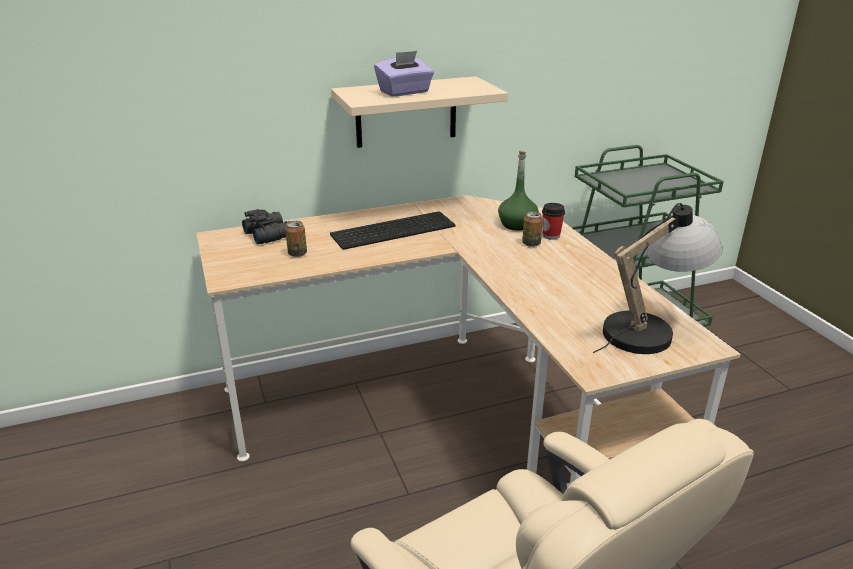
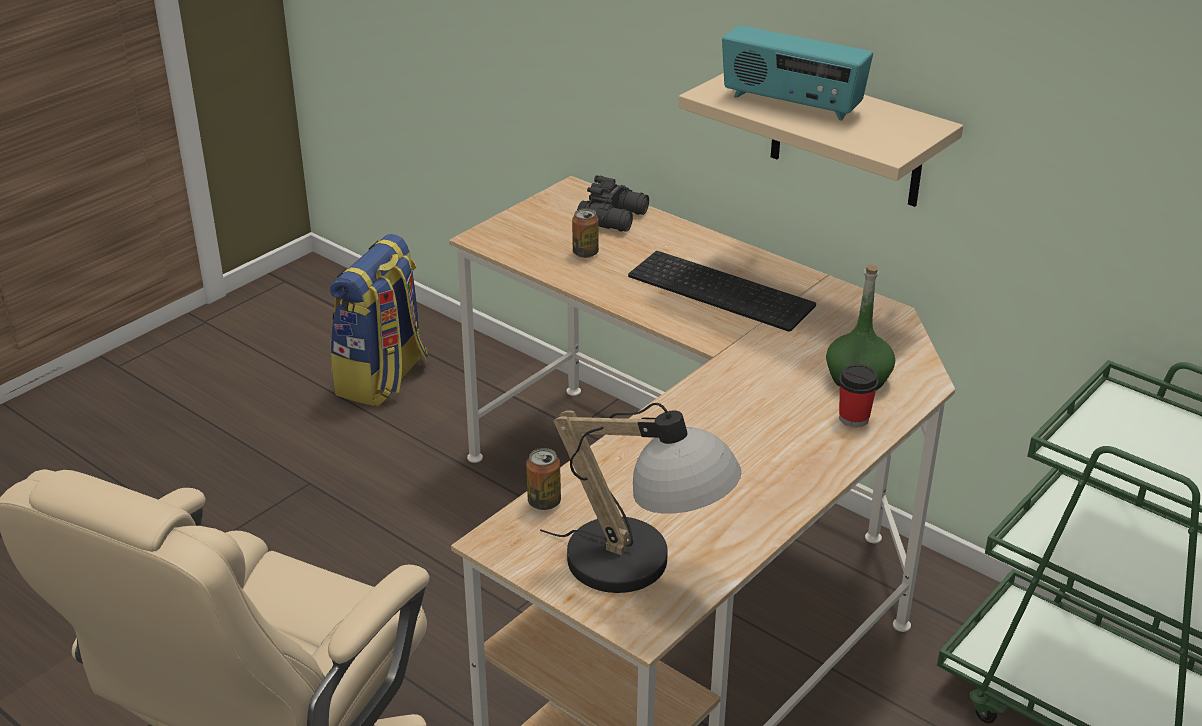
camera: 60 degrees right, 5 degrees up
purple tissue box [374,51,434,97] -> radio [722,25,873,121]
can [522,211,543,247] -> can moved to [526,448,561,510]
none -> backpack [330,234,428,406]

